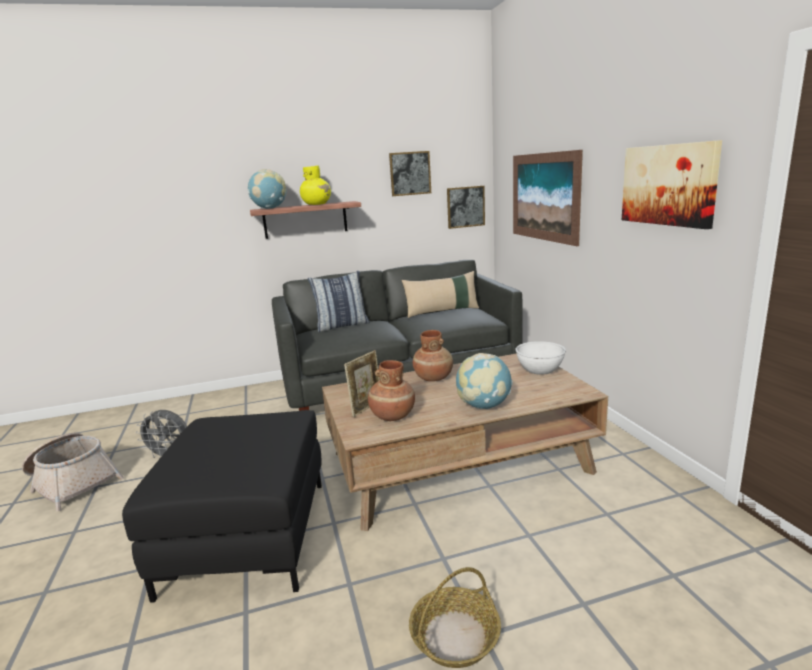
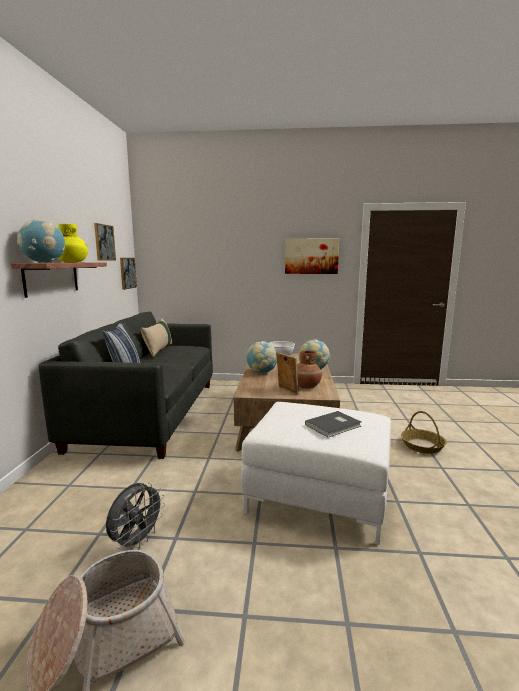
camera: 70 degrees left, 5 degrees down
black ottoman [122,410,322,603] -> white ottoman [241,402,391,545]
brown vase [413,330,453,381] -> globe [246,341,277,373]
picture [513,150,583,246] -> none
none -> grey book [305,411,361,437]

